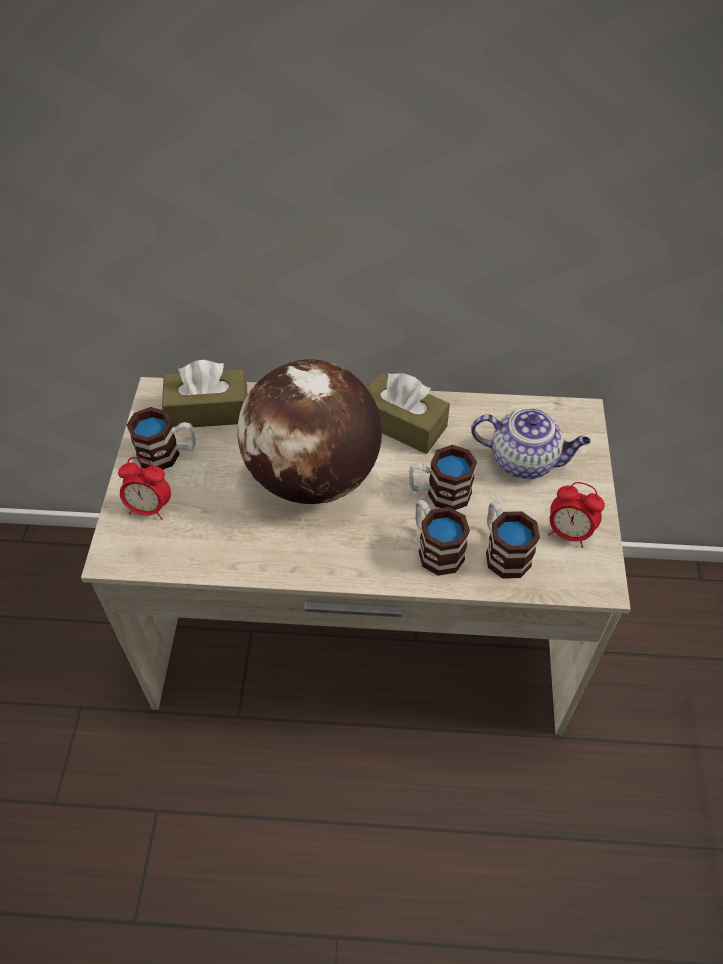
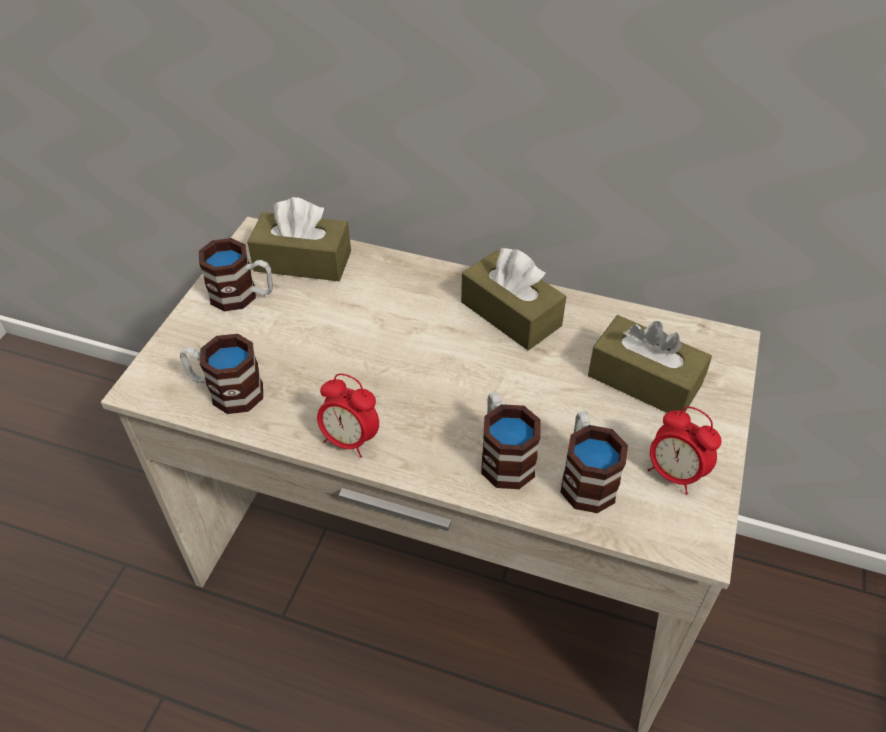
camera: 15 degrees right, 5 degrees down
alarm clock [118,457,171,520] -> alarm clock moved to [317,373,379,458]
globe [237,359,382,504] -> none
mug [409,445,477,510] -> mug moved to [180,334,263,414]
teapot [471,408,591,479] -> brown tissue box [588,315,712,413]

